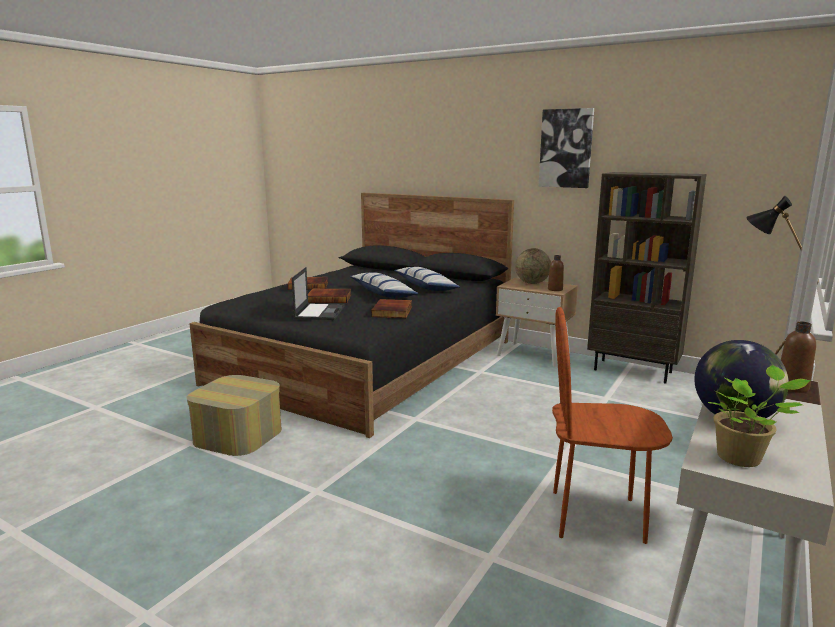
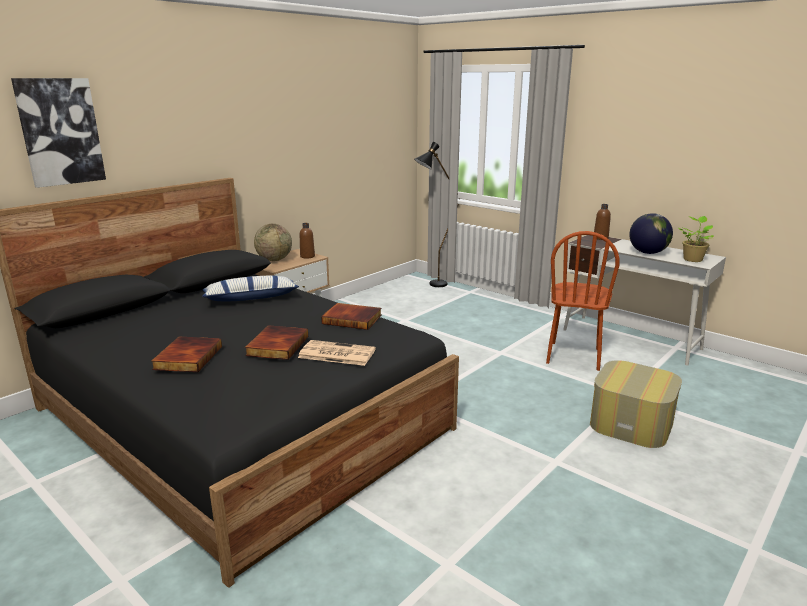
camera: 80 degrees left, 5 degrees up
ottoman [186,375,282,456] -> ottoman moved to [590,360,682,448]
laptop [292,267,345,320] -> newspaper [298,340,376,366]
pillow [350,272,418,298] -> none
picture [539,108,594,188] -> picture moved to [11,78,106,188]
brown bookcase [587,172,707,384] -> none

